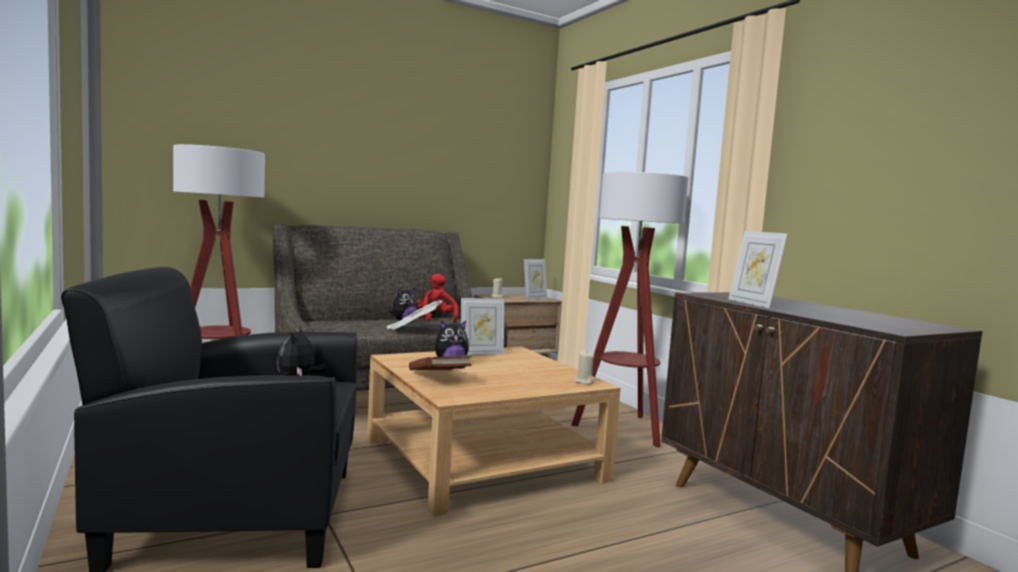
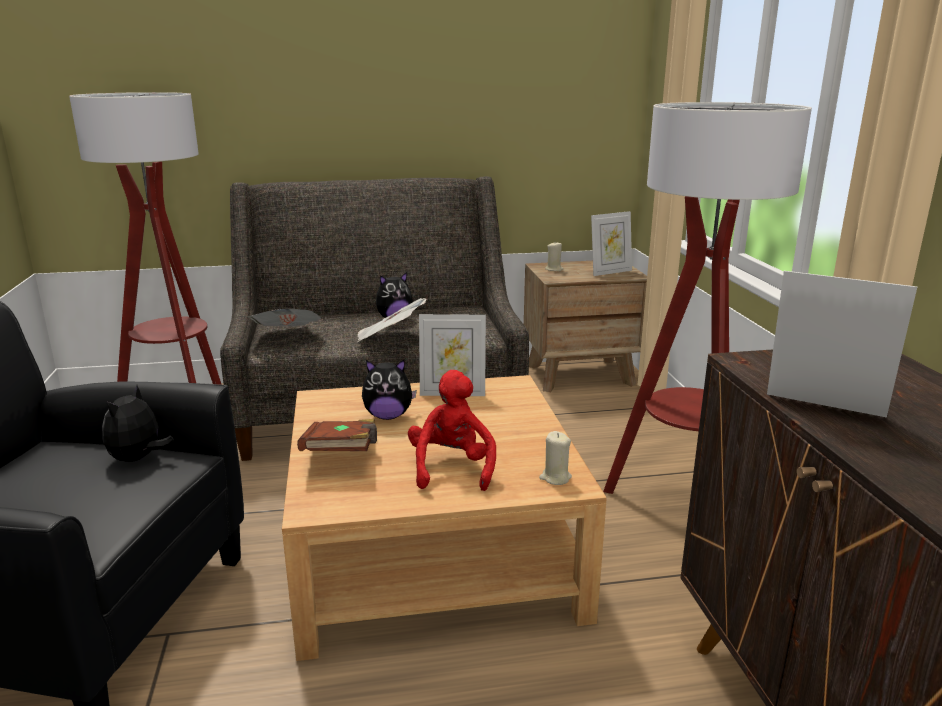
camera: 20 degrees right, 15 degrees up
red plush toy [417,273,459,322] -> red plush toy moved to [408,370,496,491]
picture frame [728,231,788,308] -> picture frame turned 120 degrees clockwise [767,271,917,417]
none -> newspaper [247,308,322,327]

